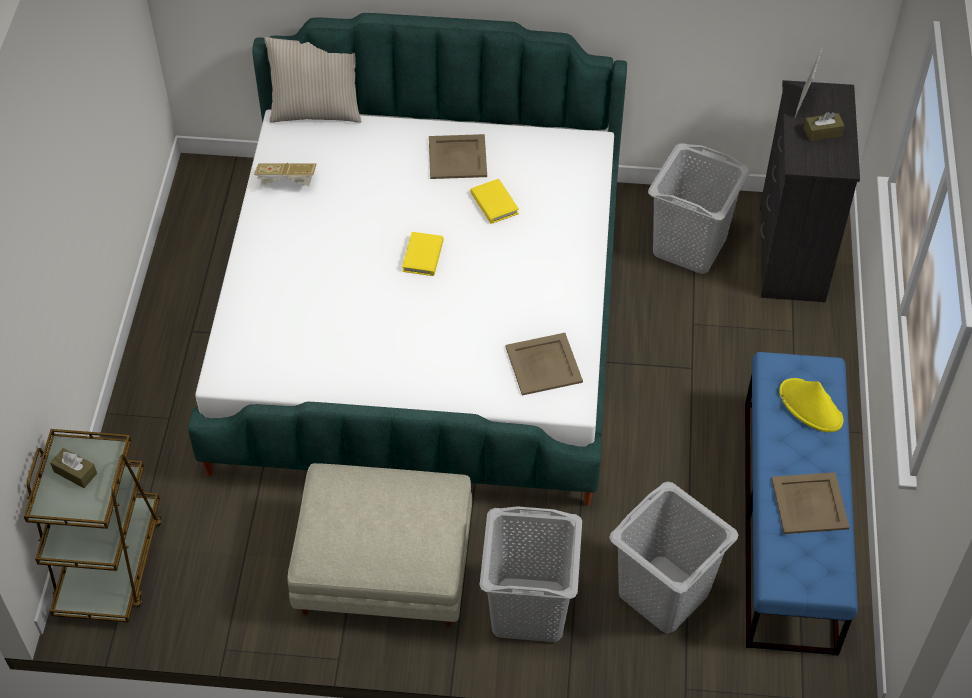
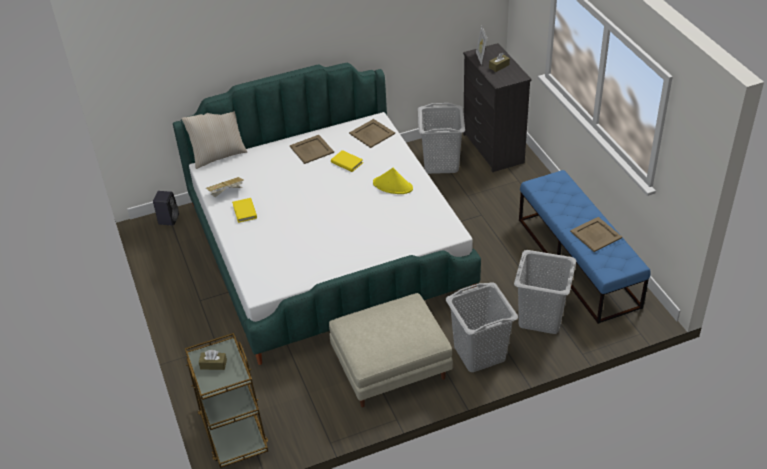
camera: 25 degrees left, 10 degrees down
yellow book [402,232,444,276] -> yellow book moved to [232,198,257,223]
beige tray [506,333,583,396] -> beige tray moved to [349,119,395,148]
yellow hat [779,378,843,432] -> yellow hat moved to [373,168,413,194]
none -> black speaker [153,191,179,225]

